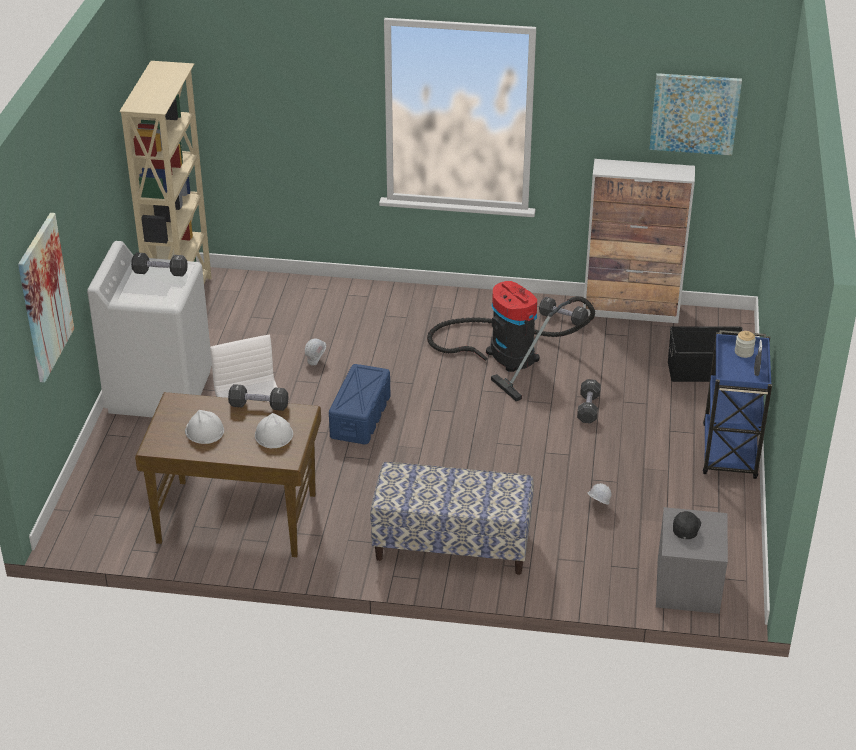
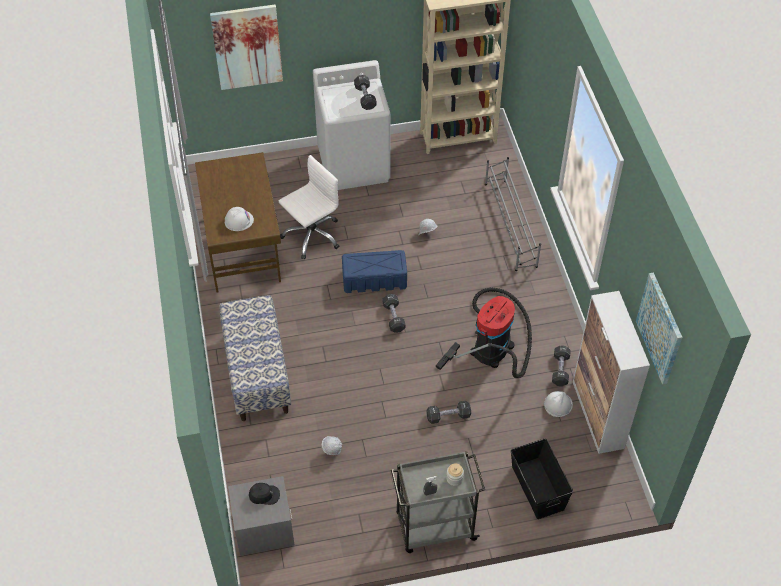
camera: 70 degrees right, 15 degrees up
white hard hat [185,410,224,444] -> white hard hat moved to [544,391,573,417]
black dumbbell [228,384,289,411] -> black dumbbell moved to [383,294,406,333]
blue cart [703,330,772,479] -> grey cart [391,451,485,553]
none -> grey shoe rack [485,157,541,271]

